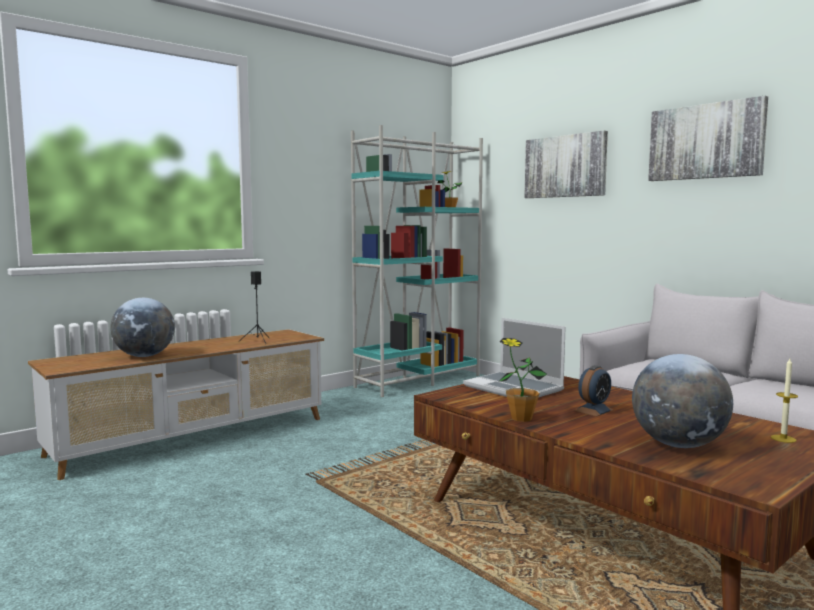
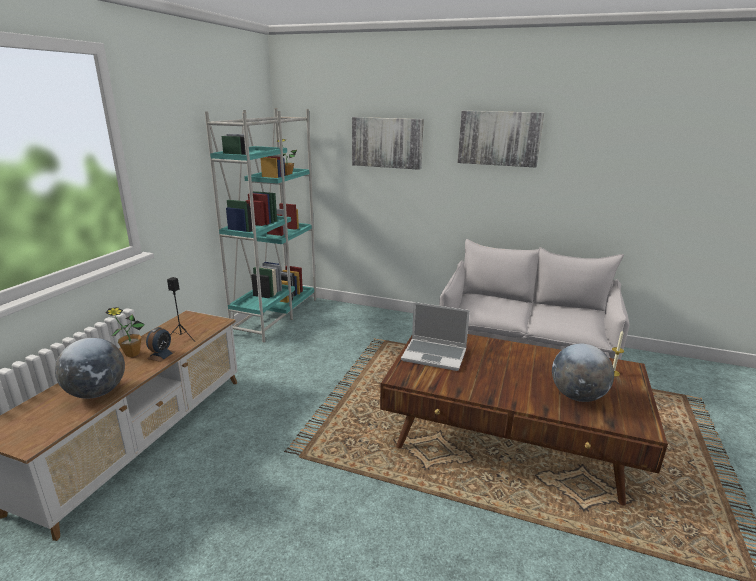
camera: 30 degrees left, 15 degrees up
potted plant [499,338,547,422] -> potted plant moved to [106,307,145,357]
alarm clock [574,365,613,417] -> alarm clock moved to [146,327,175,362]

